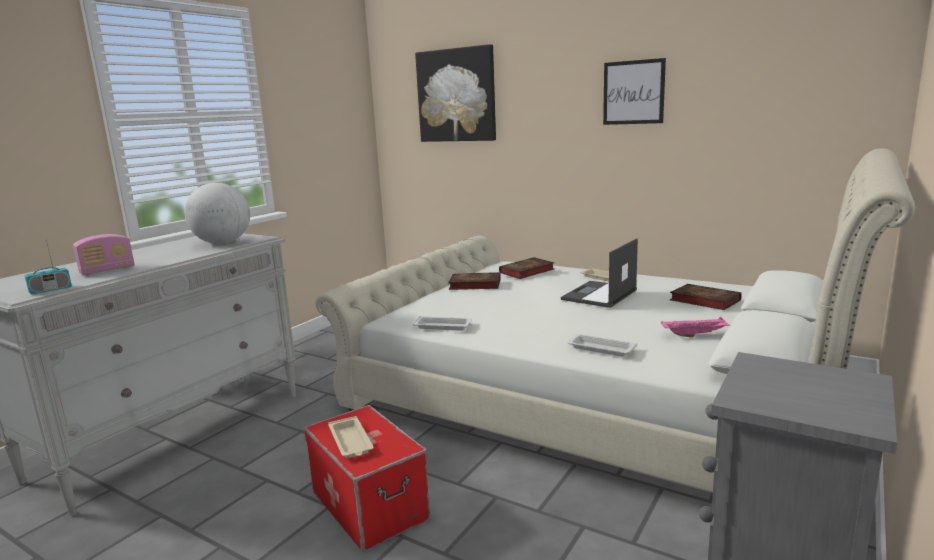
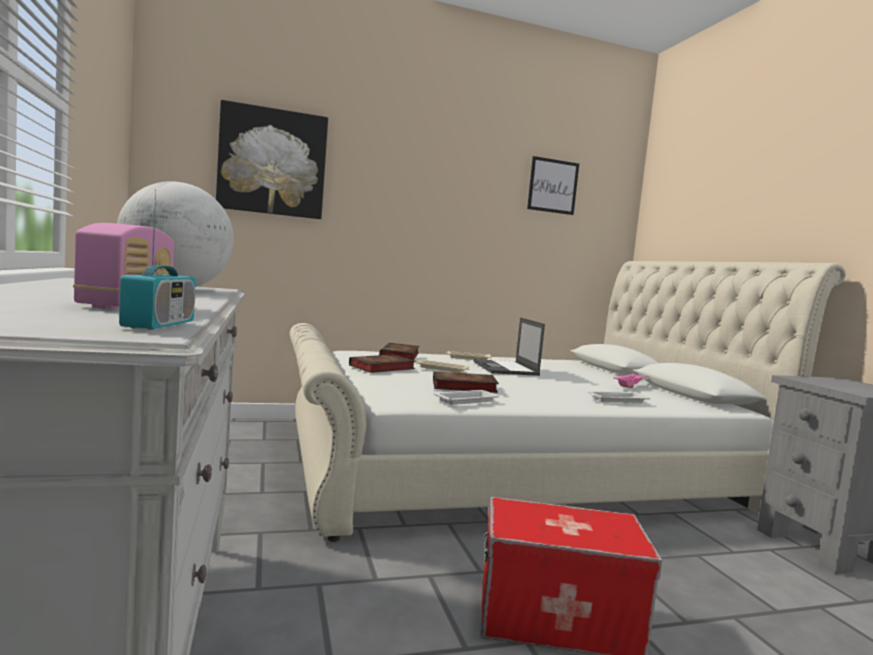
camera: 50 degrees left, 10 degrees down
beige tray [328,416,374,458] -> beige tray moved to [416,359,470,373]
picture [603,58,666,125] -> picture moved to [527,156,579,215]
book [670,284,742,310] -> book moved to [433,371,499,393]

